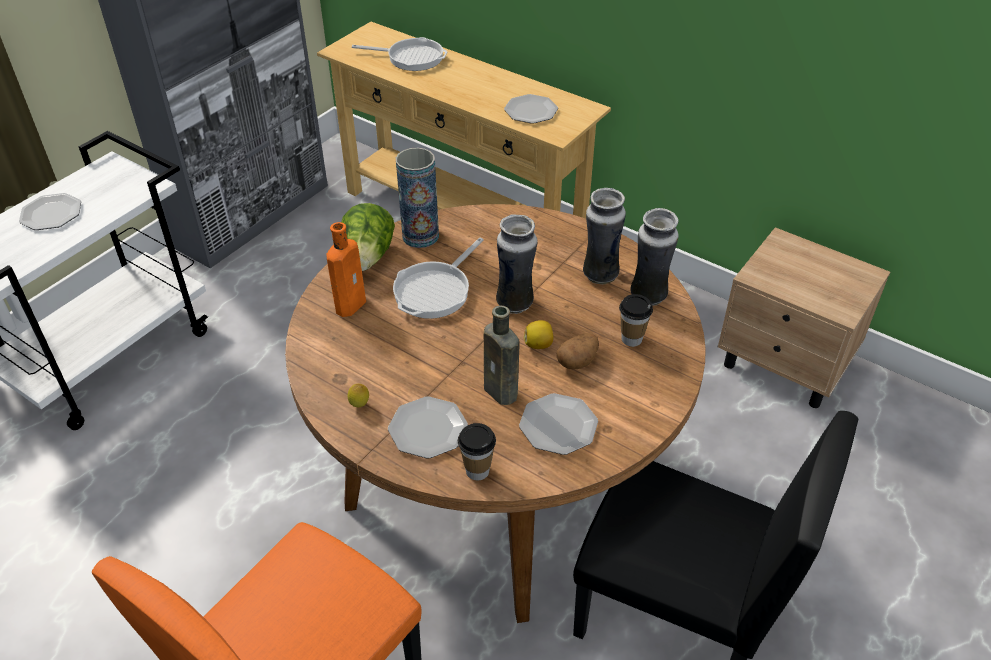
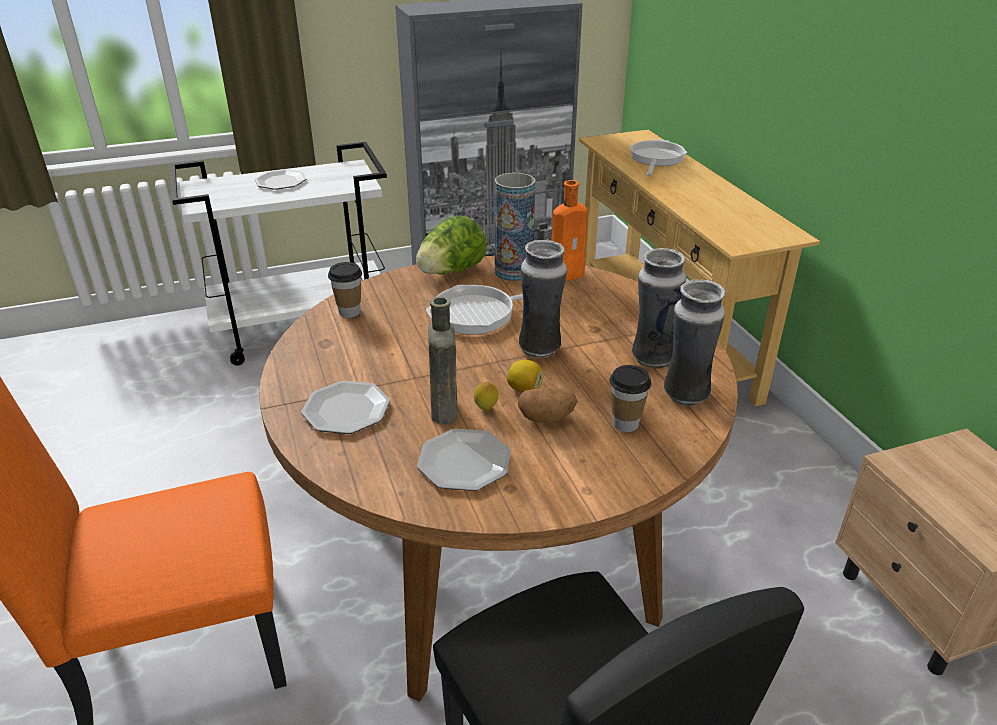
camera: 35 degrees right, 10 degrees down
orange bottle [326,222,366,317] -> orange bottle moved to [552,180,588,281]
lemon [347,384,369,407] -> lemon moved to [474,382,498,410]
frying pan [352,37,448,71] -> frying pan turned 120 degrees counterclockwise [629,139,687,176]
cup [458,423,496,481] -> cup moved to [328,262,362,318]
plate [504,94,558,124] -> none

